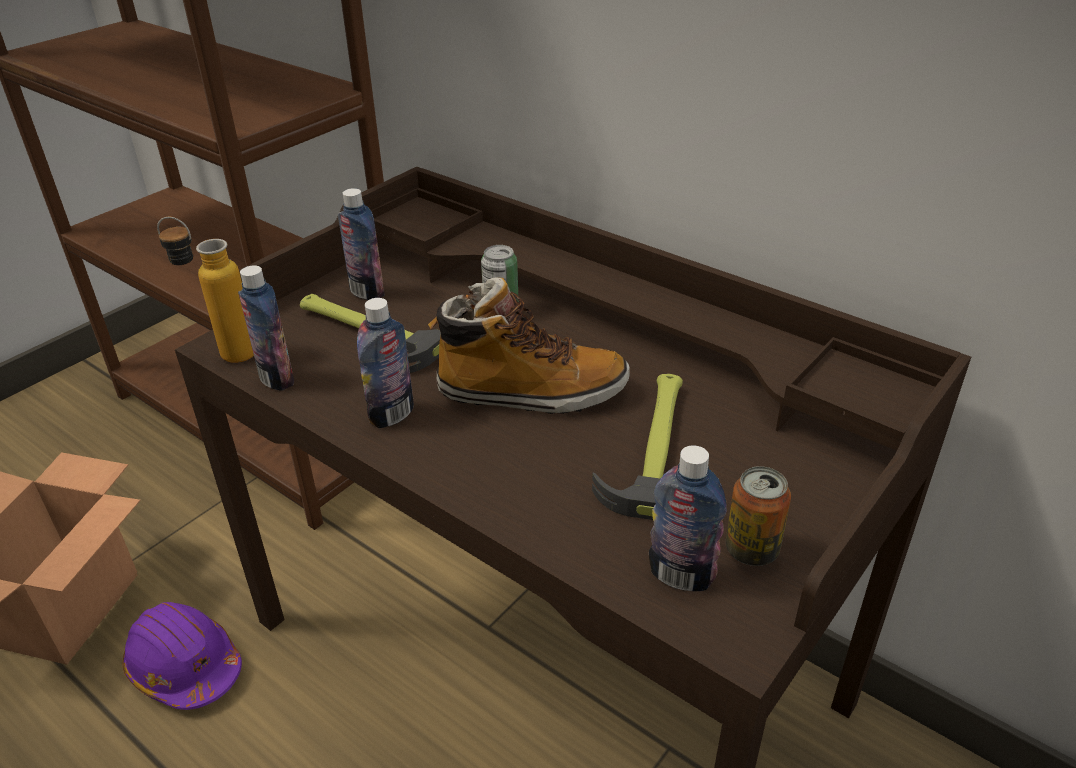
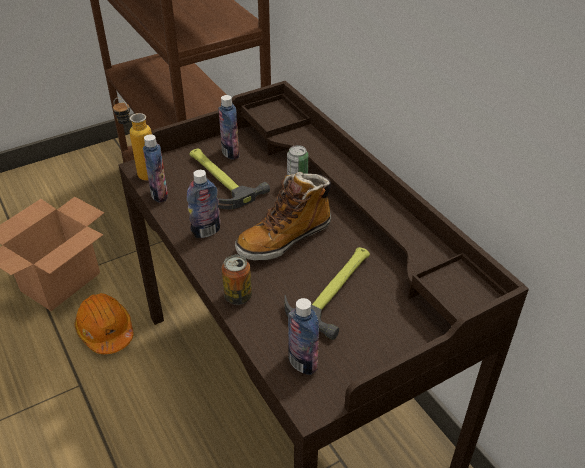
camera: 20 degrees right, 5 degrees up
purple hard hat [122,602,242,710] -> orange hard hat [75,293,134,354]
boot [428,278,630,414] -> boot turned 120 degrees clockwise [235,172,332,261]
can [726,466,791,566] -> can moved to [221,254,252,305]

